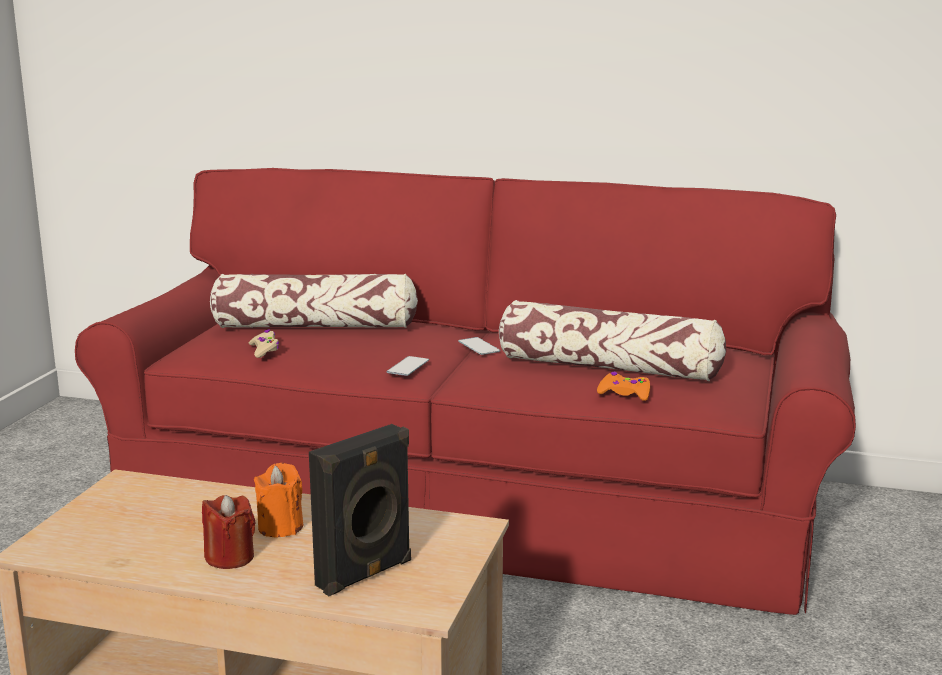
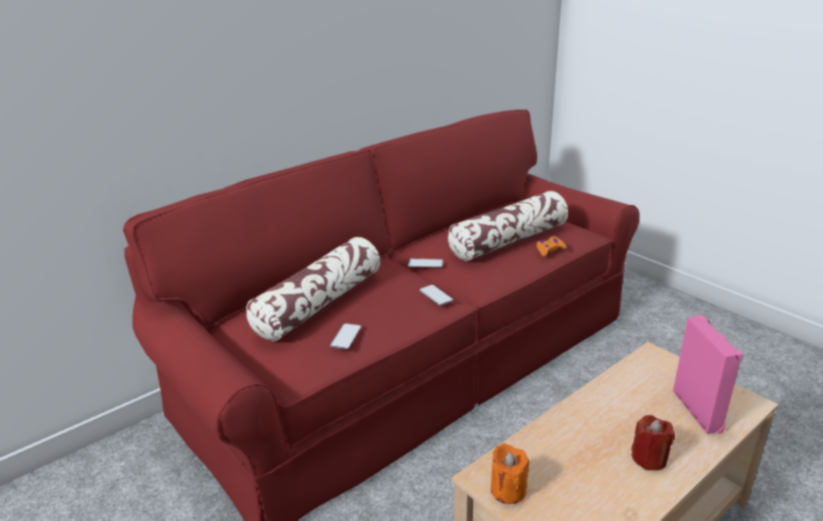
camera: 55 degrees left, 10 degrees up
beige game controller [249,330,279,358] -> phone [330,323,361,349]
orange candle [254,463,304,537] -> orange candle moved to [491,443,529,504]
black speaker [309,424,411,596] -> pink speaker [673,315,743,434]

